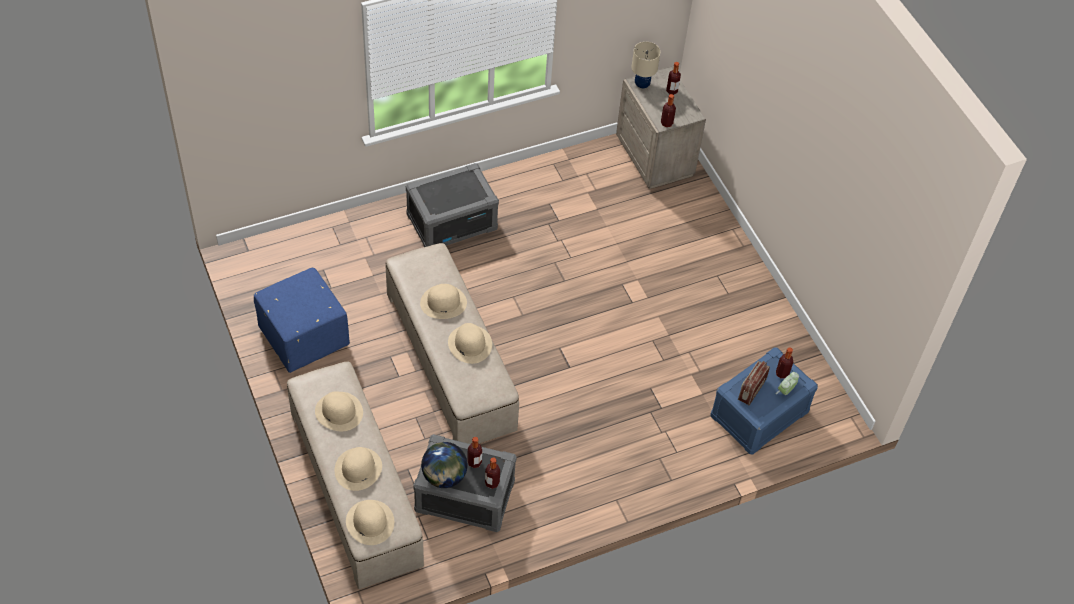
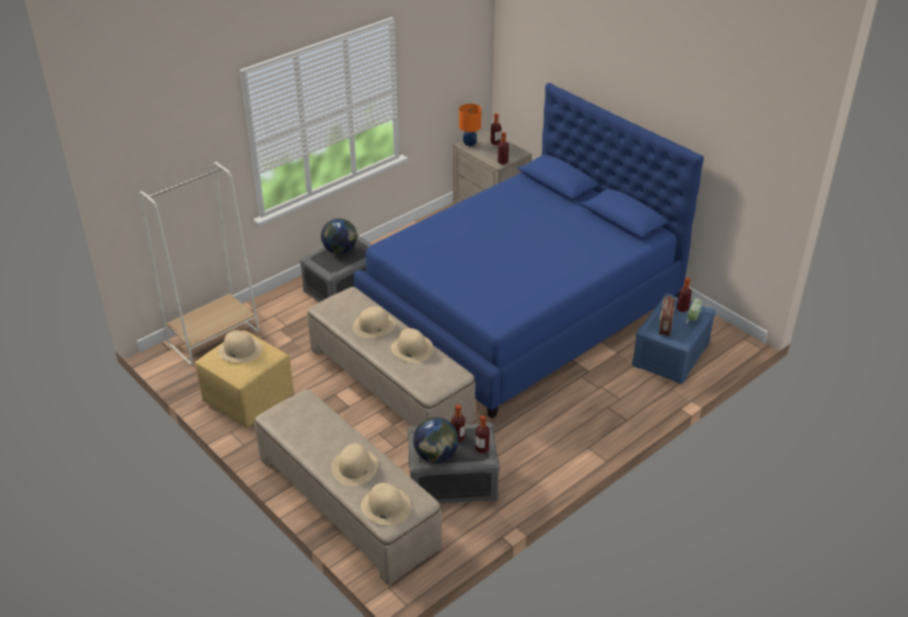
camera: 15 degrees left, 15 degrees down
blue ottoman [254,268,350,373] -> yellow ottoman [195,330,294,428]
beige hat [315,391,363,431] -> beige hat moved to [218,331,262,363]
beige table lamp [632,42,660,88] -> orange table lamp [459,104,482,146]
none -> clothes rack [139,162,260,365]
none -> globe [321,218,357,254]
none -> blue bed [353,83,704,419]

